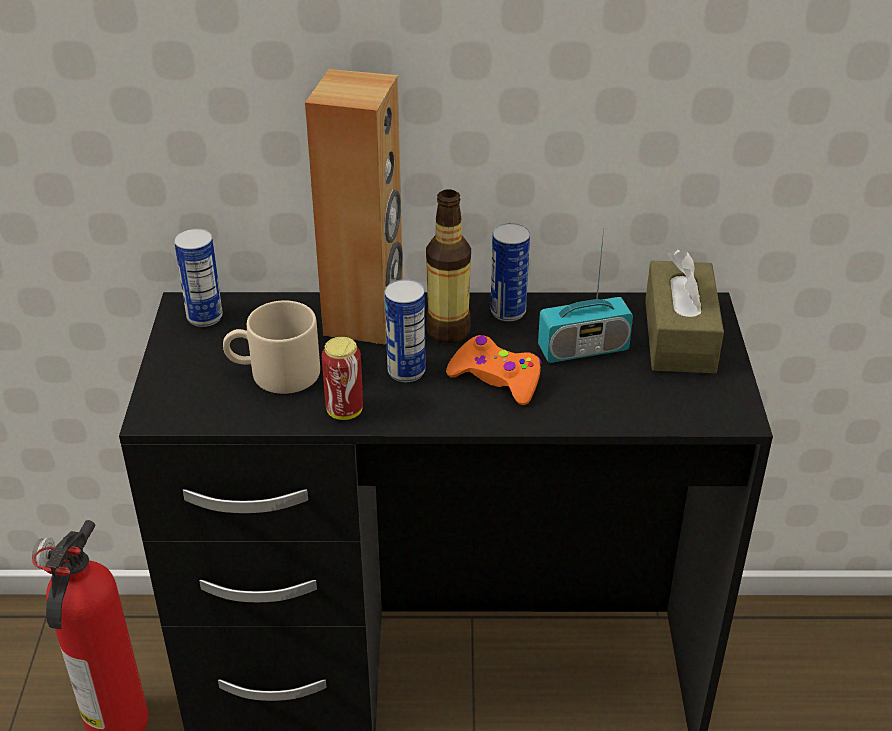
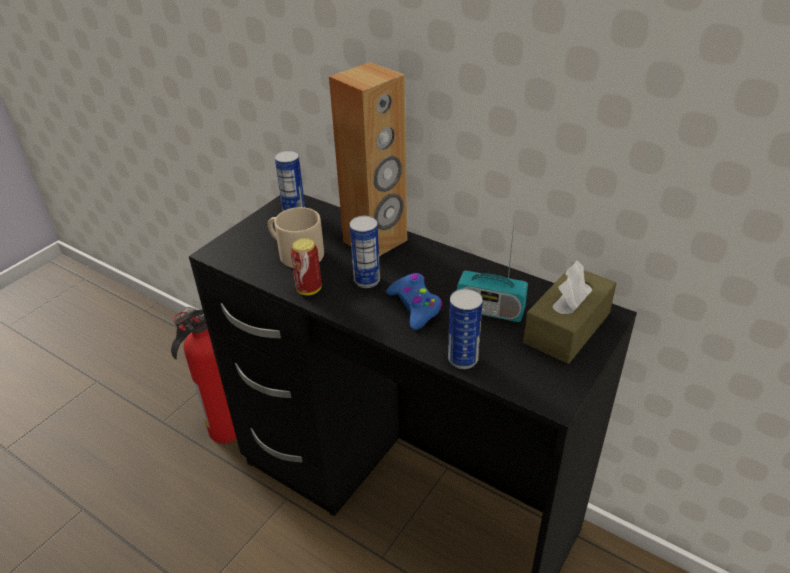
camera: 35 degrees right, 0 degrees up
bottle [426,189,471,343] -> none
orange game controller [446,335,542,405] -> blue game controller [386,273,442,330]
can [490,223,530,321] -> can moved to [448,289,483,369]

